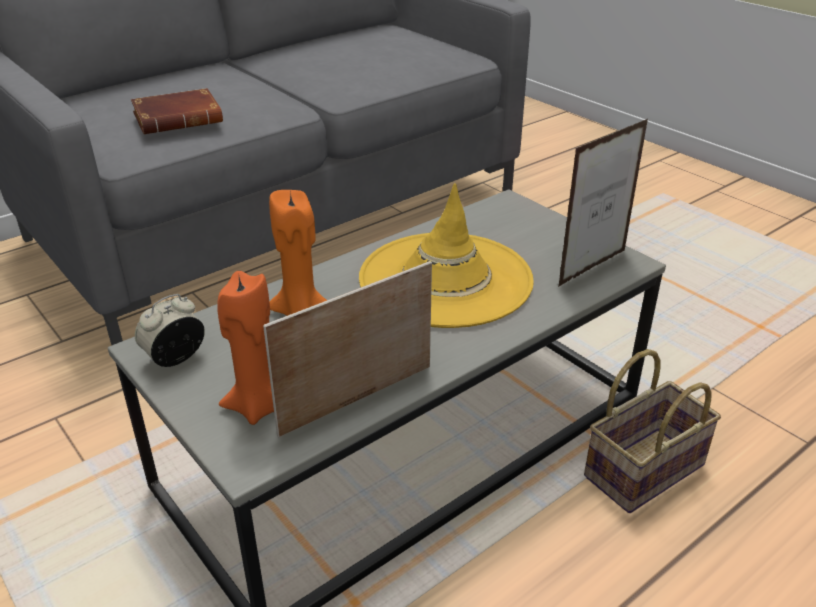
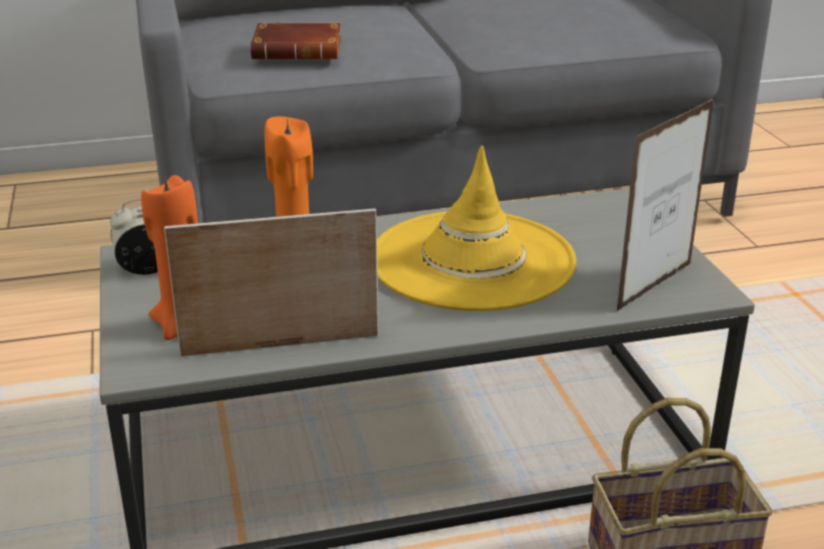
camera: 25 degrees right, 5 degrees down
picture frame [558,119,648,287] -> picture frame turned 150 degrees clockwise [617,99,714,311]

